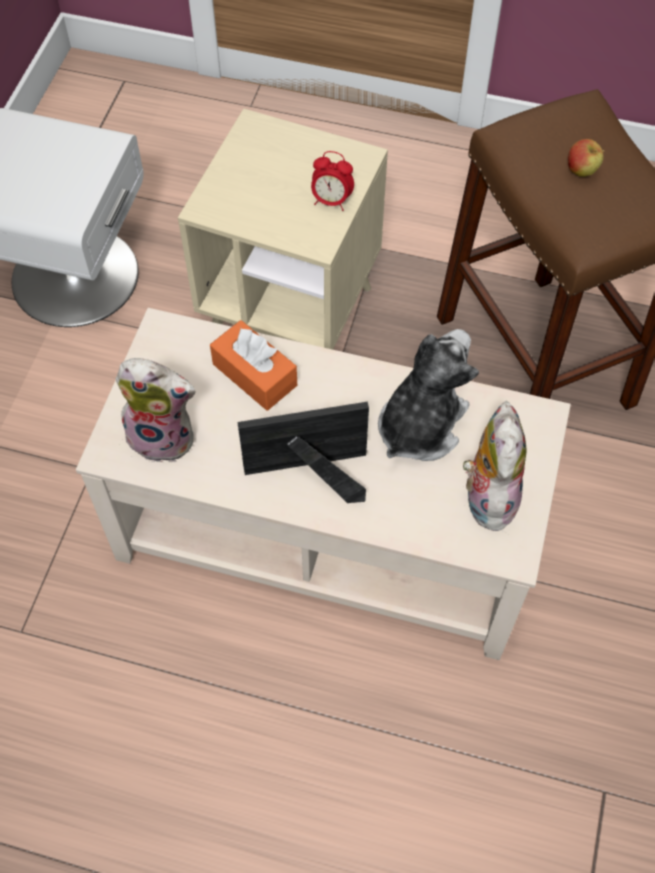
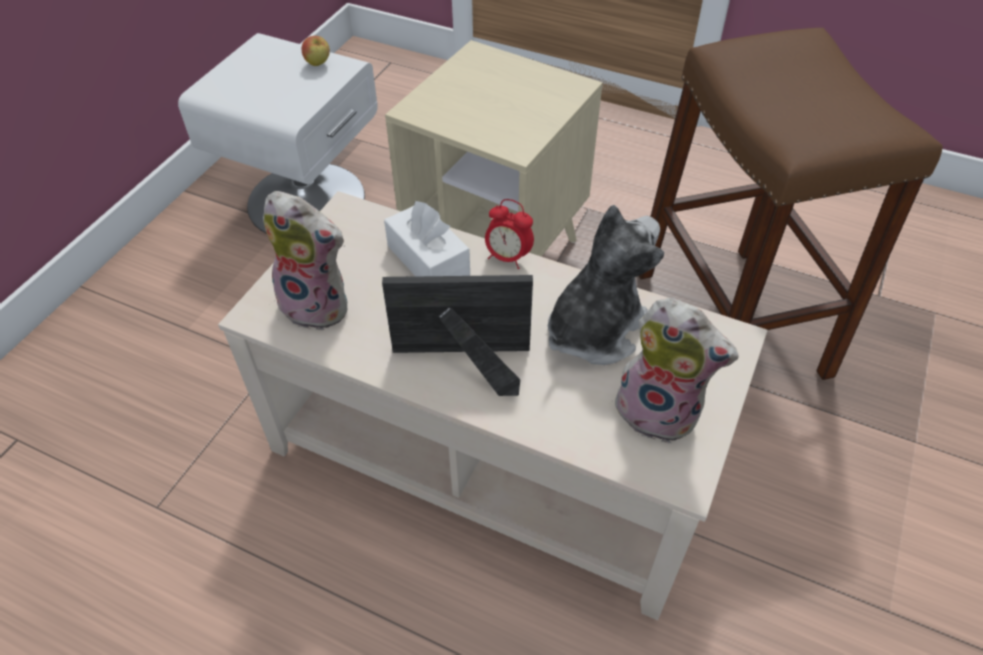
camera: 10 degrees right, 10 degrees down
orange tissue box [210,320,297,411] -> white tissue box [384,201,470,276]
alarm clock [311,151,354,211] -> alarm clock moved to [485,199,534,269]
plush toy [463,401,526,532] -> plush toy turned 105 degrees clockwise [615,298,739,444]
apple [568,139,605,177] -> apple moved to [302,36,330,66]

